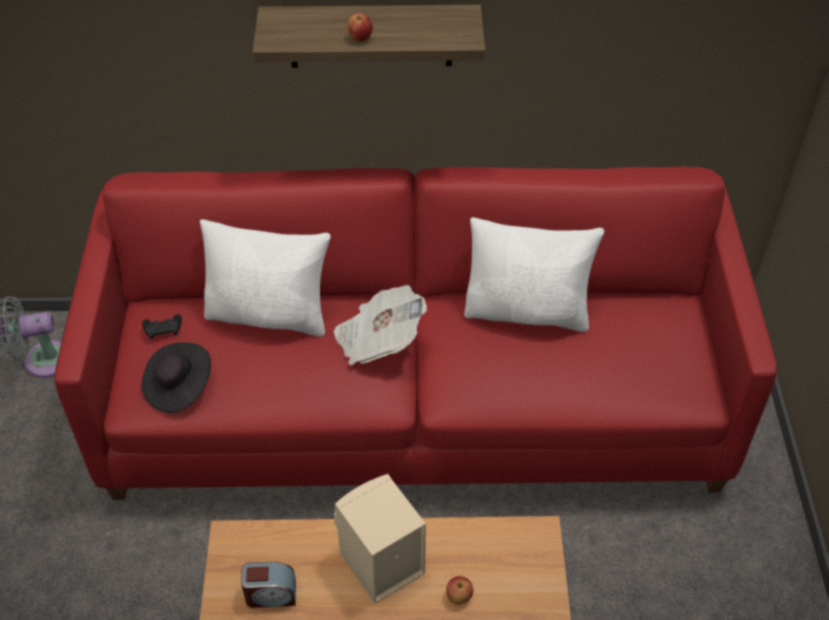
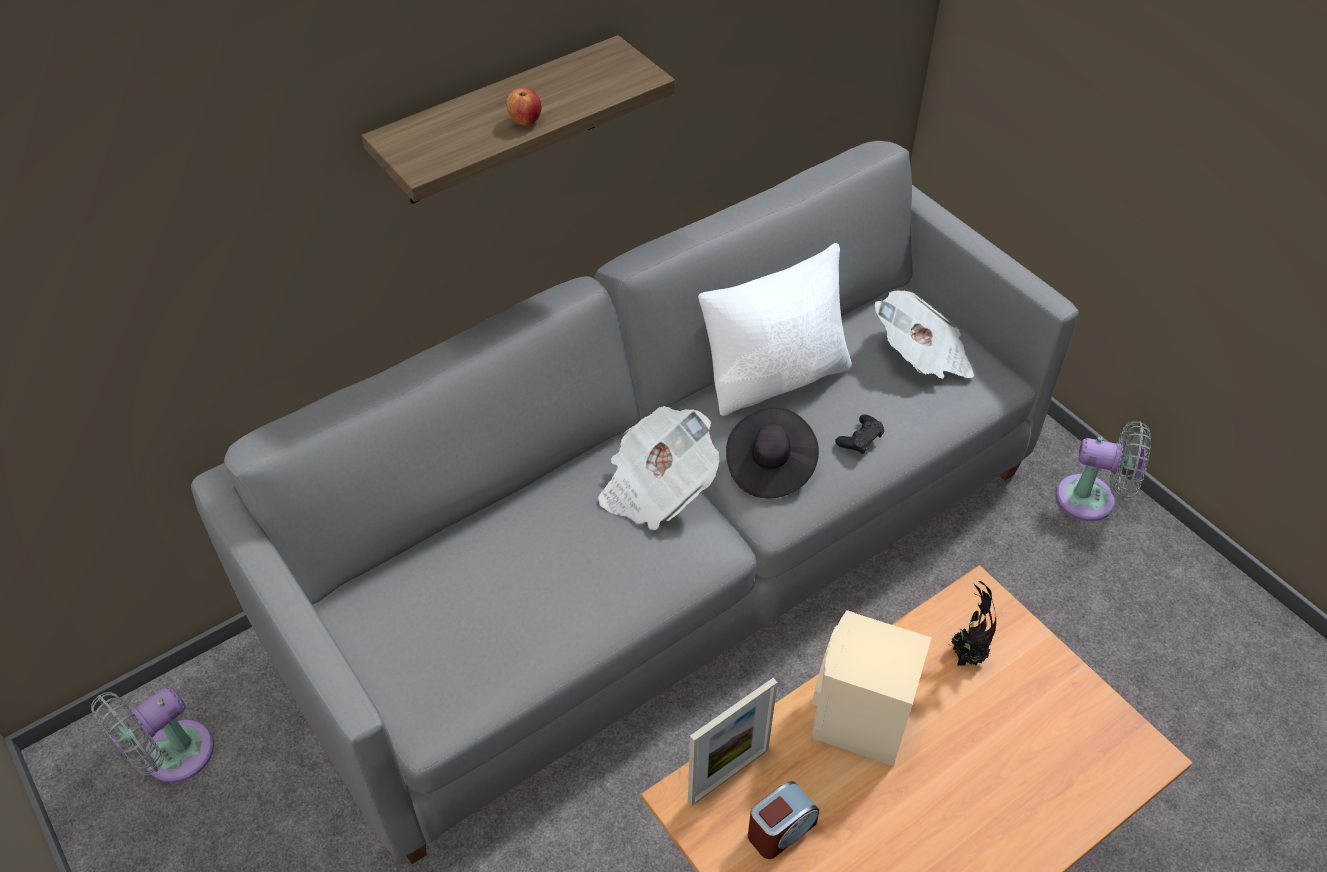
camera: 35 degrees left, 0 degrees up
red sofa [54,167,777,500] -> grey sofa [191,141,1079,864]
black game controller [142,314,182,339] -> black game controller moved to [835,415,884,454]
black hat [142,342,211,413] -> black hat moved to [726,406,819,498]
white pillow [200,219,331,337] -> none
apple [446,576,473,604] -> none
none -> picture frame [688,678,778,806]
none -> newspaper [875,290,974,379]
none -> potted plant [947,581,996,666]
none -> grey fan [1056,421,1151,521]

